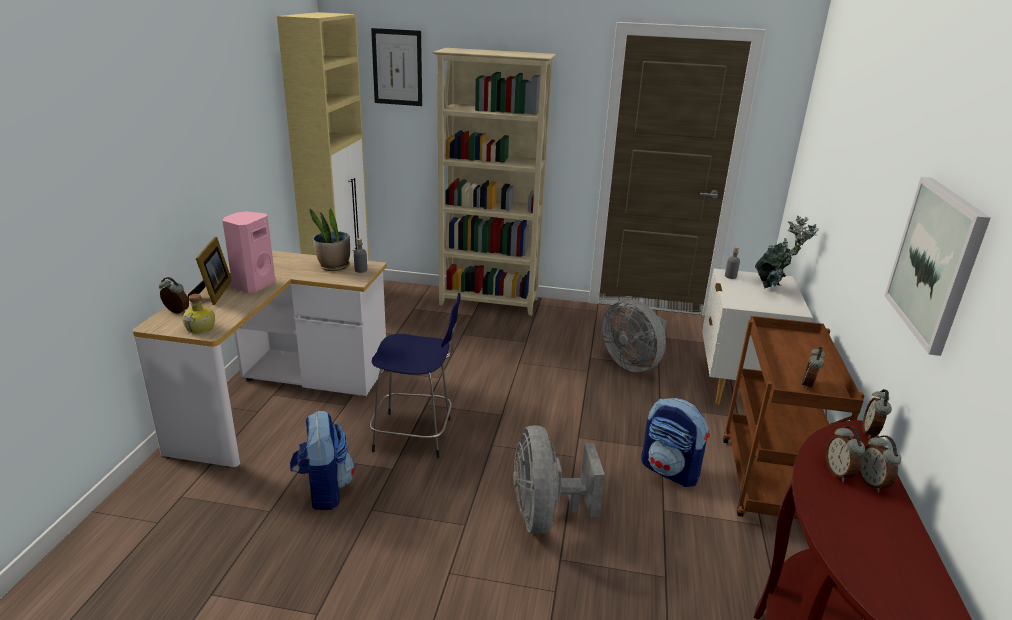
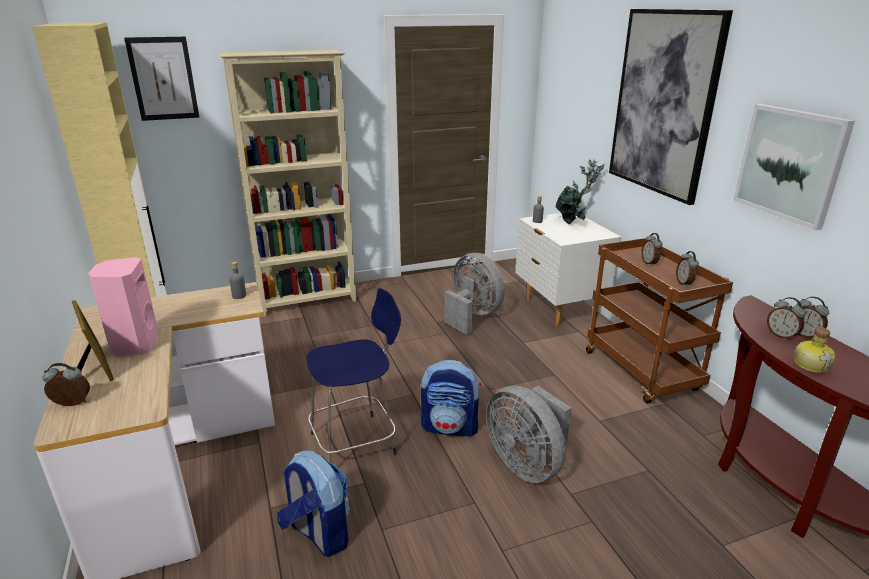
camera: 30 degrees left, 0 degrees up
bottle [182,294,215,334] -> bottle moved to [795,327,835,373]
potted plant [310,208,350,271] -> none
grey fan [602,299,667,372] -> grey fan turned 150 degrees counterclockwise [445,253,505,335]
backpack [641,398,710,487] -> backpack moved to [421,359,481,437]
alarm clock [862,389,892,439] -> alarm clock moved to [642,233,662,266]
none -> picture [609,9,733,205]

